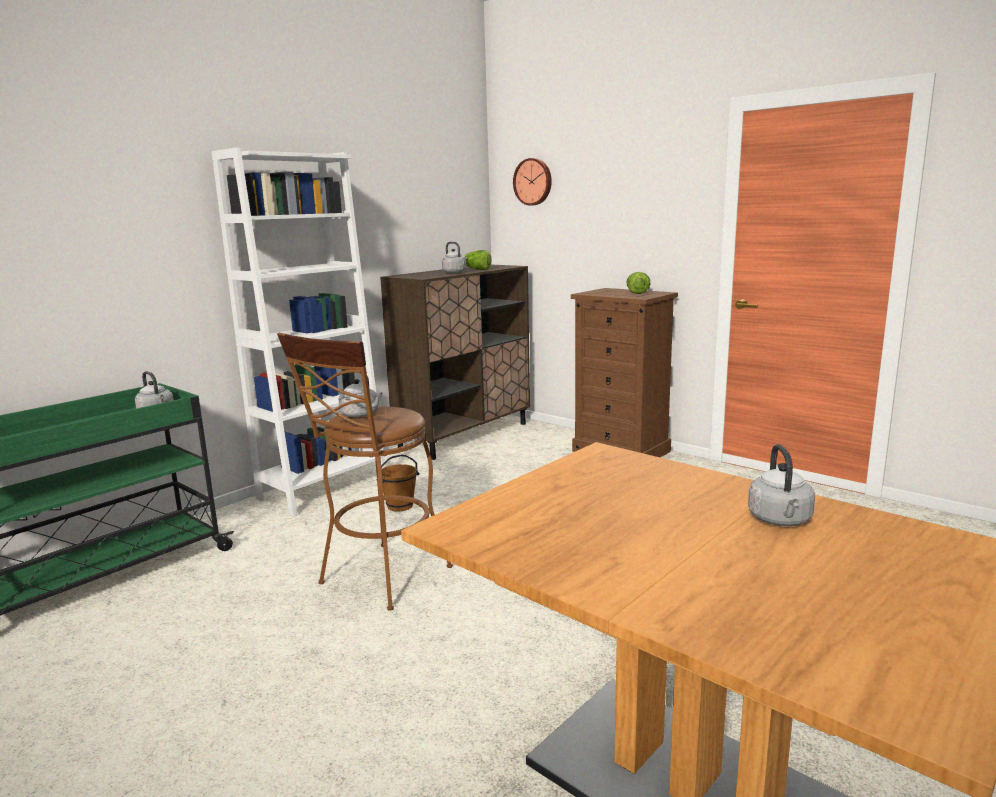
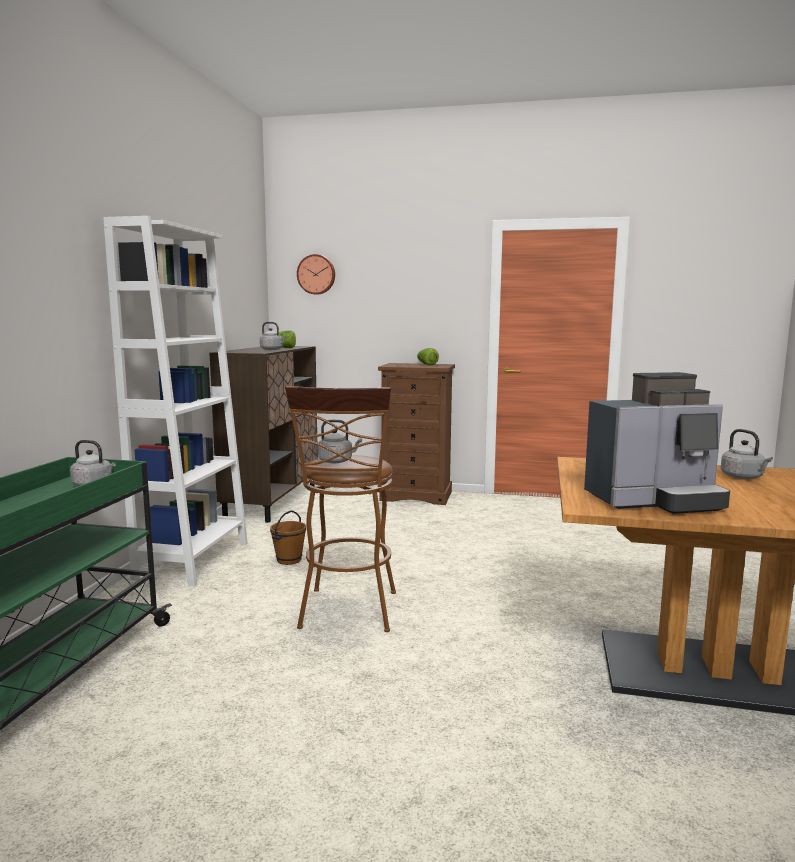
camera: 30 degrees left, 5 degrees down
none -> coffee machine [584,372,730,514]

